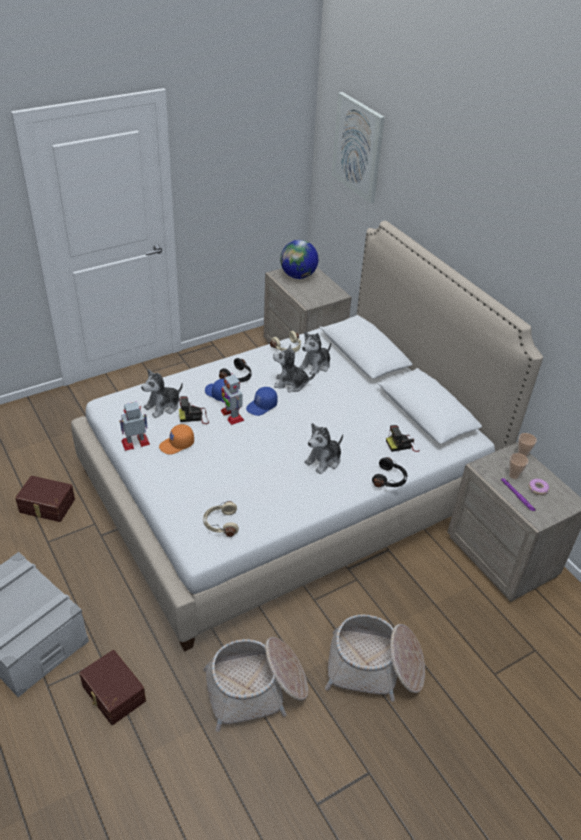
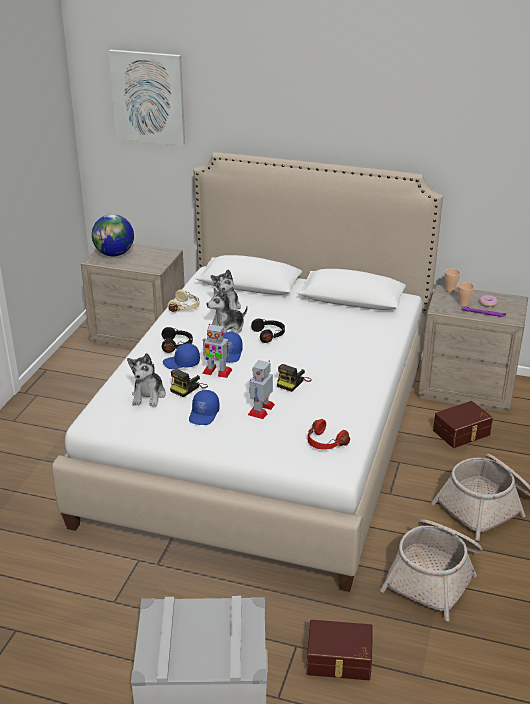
camera: 40 degrees left, 10 degrees down
brown storage box [15,476,75,522] -> brown storage box moved to [433,401,493,448]
toy robot [119,402,150,451] -> toy robot moved to [248,360,275,419]
orange cap [159,424,194,455] -> blue cap [189,390,220,425]
beige headphones [203,501,239,537] -> red headphones [308,419,350,450]
plush toy [304,423,343,474] -> none
black headphones [372,457,407,487] -> black headphones moved to [251,319,285,343]
camera [386,425,420,452] -> camera moved to [277,364,312,392]

